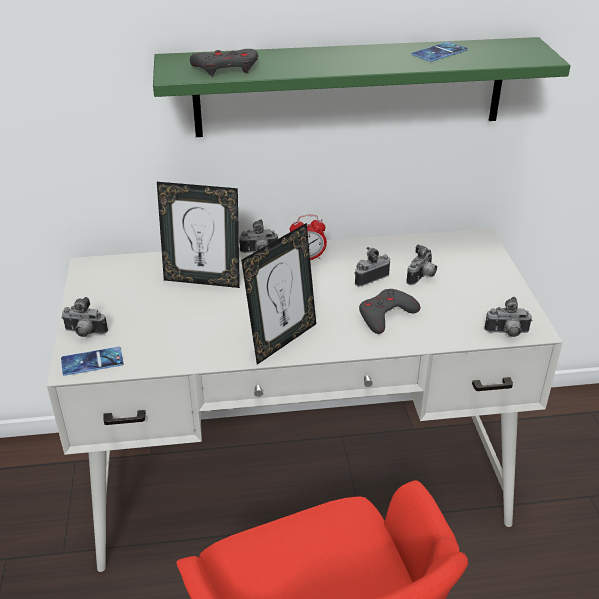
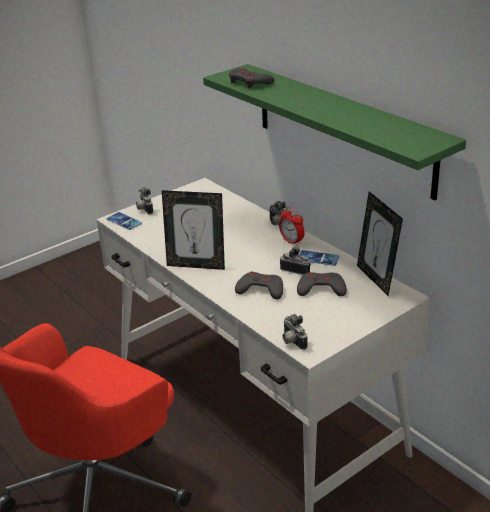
camera: 60 degrees right, 5 degrees down
picture frame [157,182,240,288] -> picture frame moved to [357,191,403,296]
camera [406,244,437,285] -> grey game controller [297,272,347,296]
phone [412,42,468,62] -> phone moved to [299,250,340,266]

